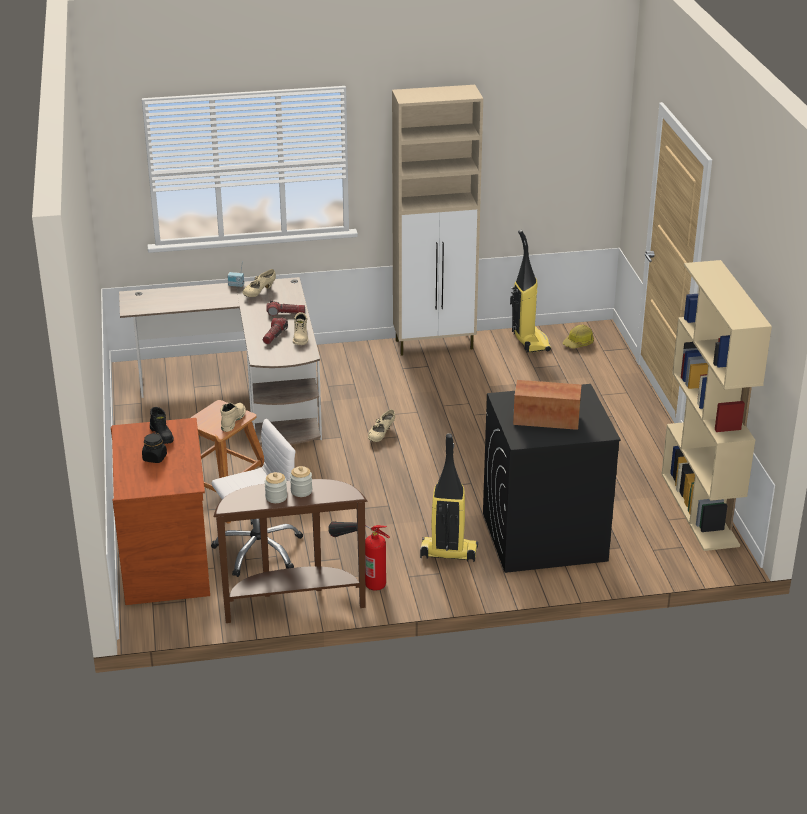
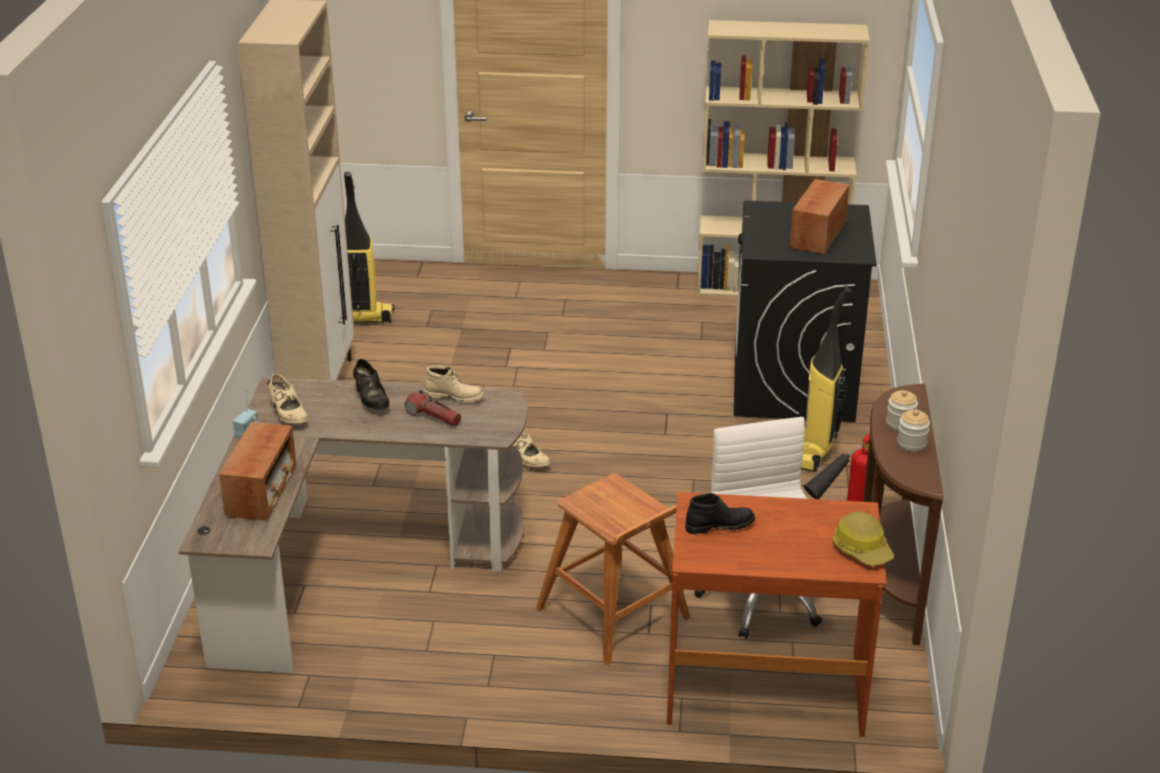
camera: 75 degrees left, 0 degrees up
black jar [142,433,167,463] -> none
beige boot [220,403,246,432] -> none
flashlight [266,300,305,316] -> black shoe [353,359,389,409]
hard hat [563,325,594,348] -> hard hat moved to [833,511,894,566]
none -> radio [219,422,296,521]

